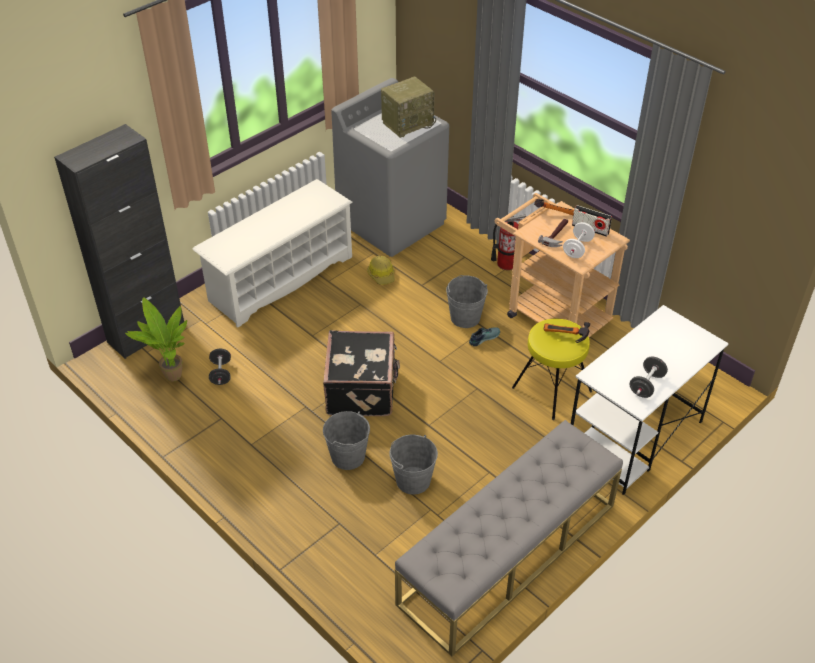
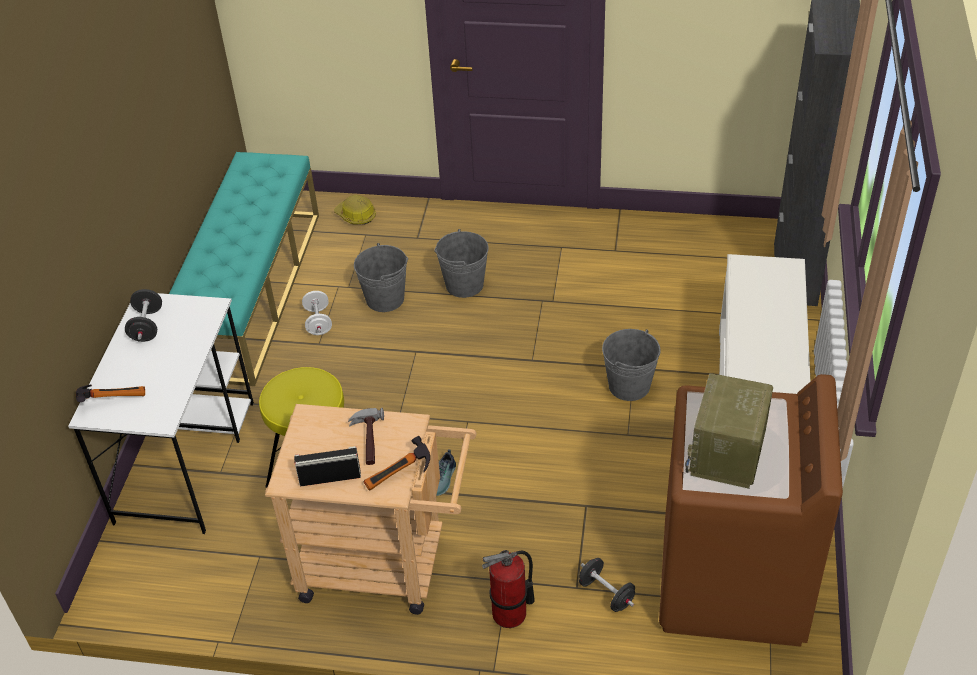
camera: 145 degrees right, 0 degrees up
potted plant [125,297,187,382] -> none
black dumbbell [209,349,231,385] -> black dumbbell moved to [579,558,635,612]
black suitcase [323,330,400,416] -> none
grey washing machine [331,78,449,257] -> brown washing machine [659,374,843,647]
hard hat [367,256,395,285] -> hard hat moved to [334,195,376,225]
grey bench [395,420,623,656] -> turquoise bench [169,152,319,386]
grey bucket [446,275,488,328] -> grey bucket moved to [602,329,661,401]
hammer [543,322,590,343] -> hammer moved to [76,384,145,402]
white dumbbell [563,222,595,258] -> white dumbbell moved to [302,291,332,335]

